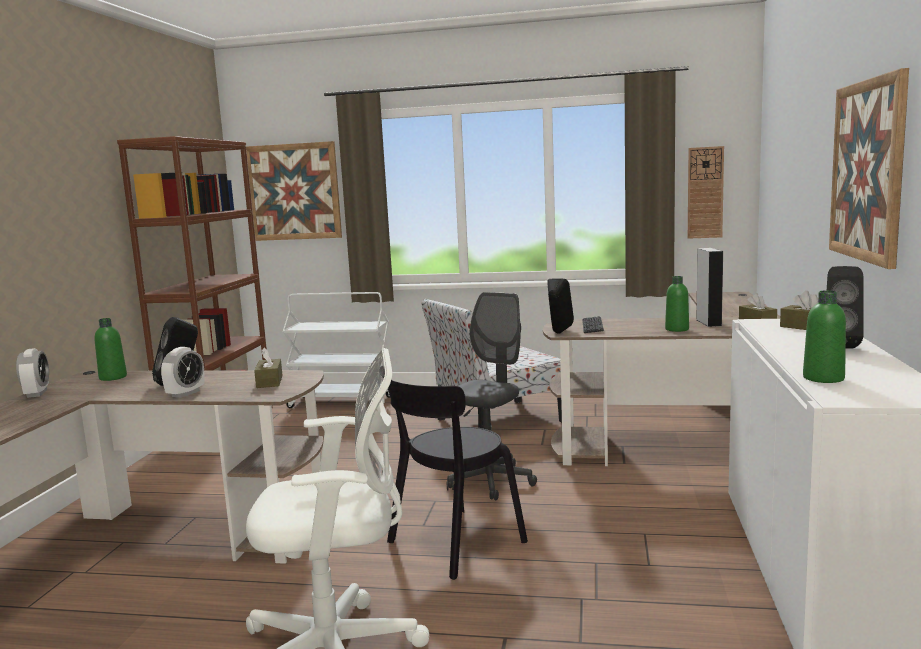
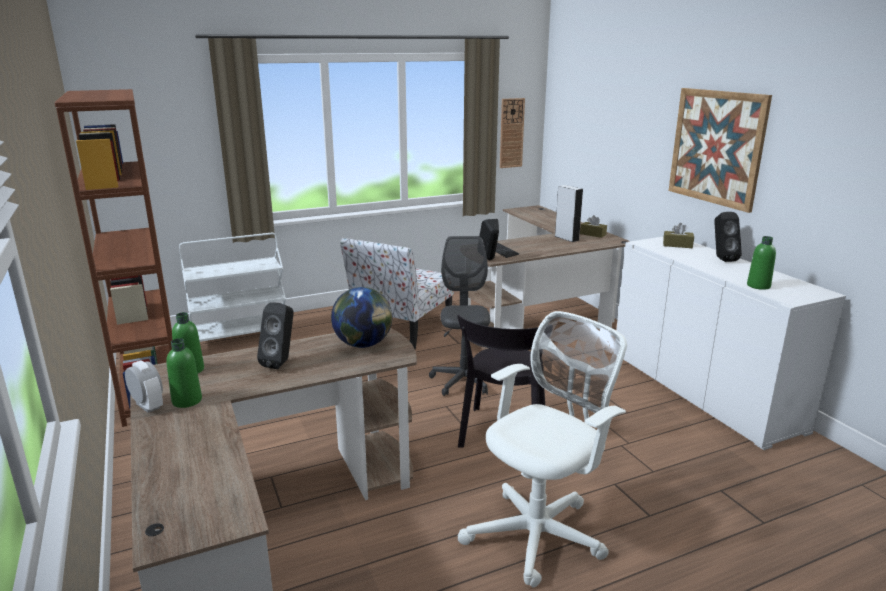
camera: 35 degrees left, 10 degrees up
alarm clock [161,347,205,398] -> none
picture [246,141,342,241] -> none
brown tissue box [254,347,283,388] -> globe [331,287,392,348]
green bottle [665,276,689,332] -> green bottle moved to [166,338,202,408]

